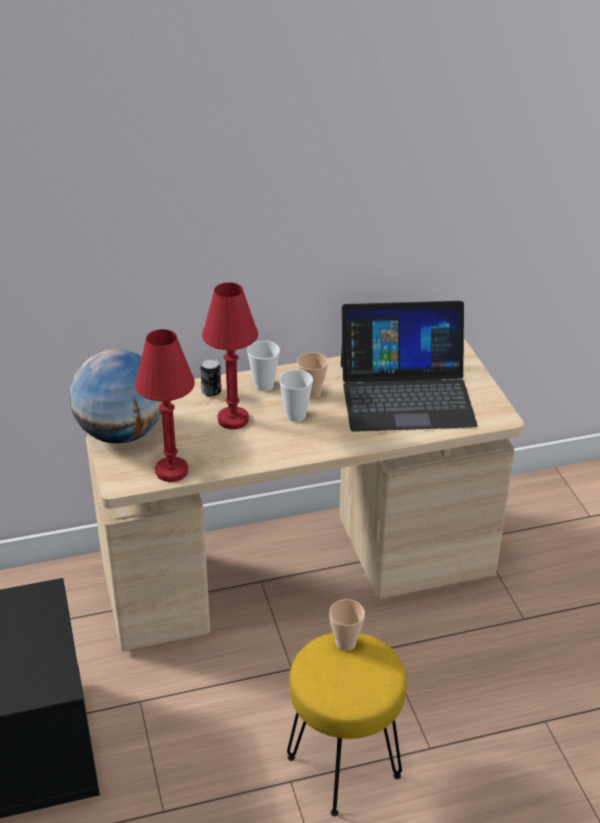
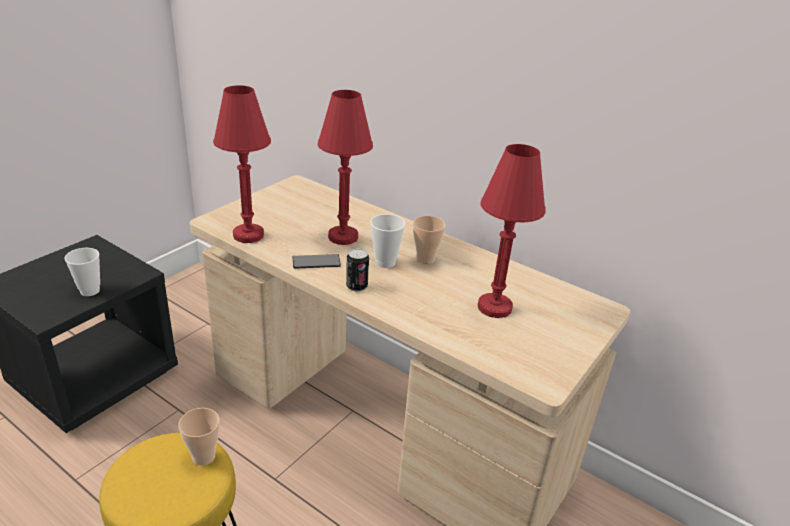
camera: 50 degrees right, 5 degrees down
globe [70,349,162,443] -> none
can [200,359,221,397] -> can moved to [346,248,369,292]
cup [247,341,280,391] -> cup moved to [64,248,100,296]
laptop [341,301,477,432] -> red table lamp [478,144,545,318]
none -> phone [292,254,341,269]

